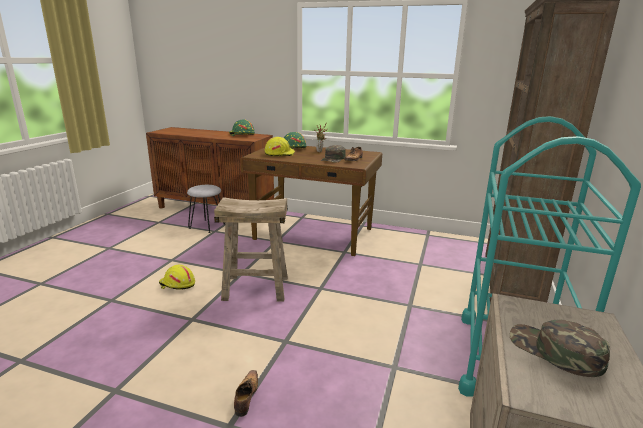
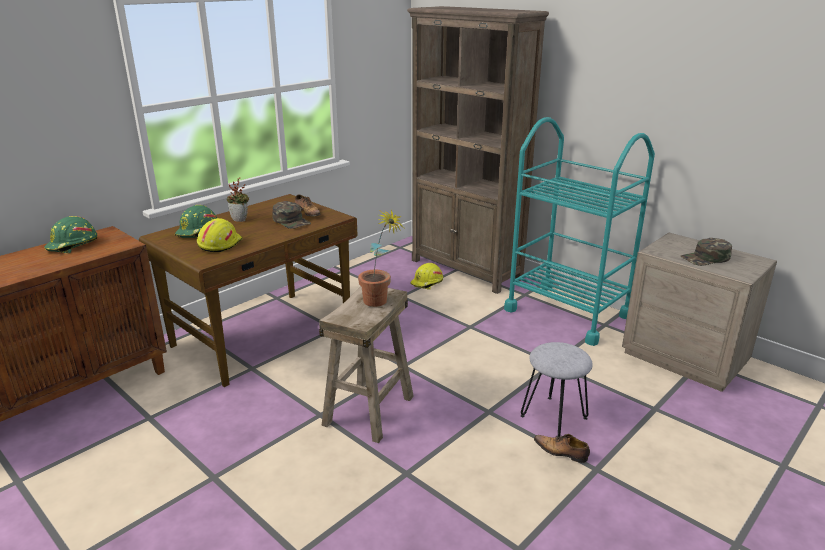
camera: 65 degrees left, 5 degrees up
yellow hard hat [159,265,195,290] -> yellow hard hat moved to [410,263,443,290]
grey stool [187,185,225,233] -> grey stool moved to [521,342,593,438]
none -> potted plant [358,210,404,307]

